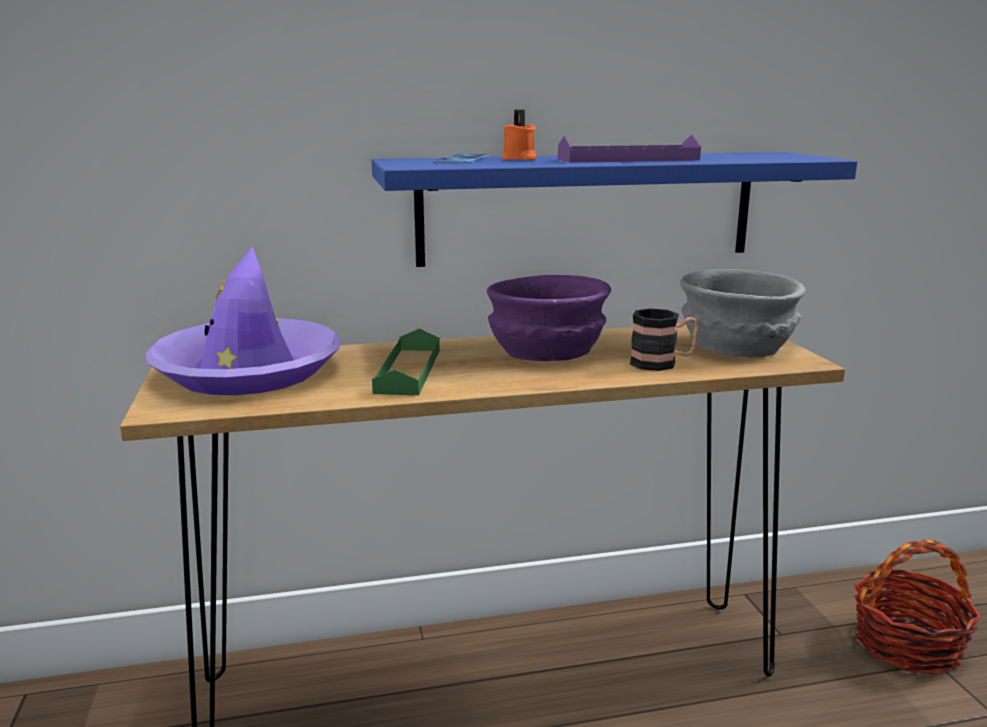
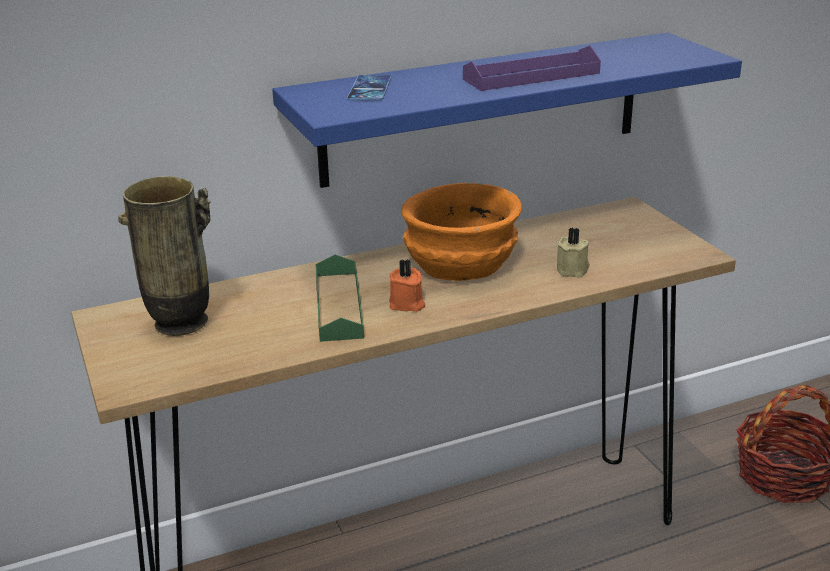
camera: 10 degrees left, 10 degrees up
purple hat [145,247,342,395] -> vase [118,176,211,336]
purple bowl [487,275,611,361] -> orange bowl [401,183,522,281]
orange candle [502,110,537,160] -> orange candle moved to [389,259,425,312]
mug [630,308,699,371] -> beige candle [557,227,590,277]
grey bowl [680,269,806,358] -> none

